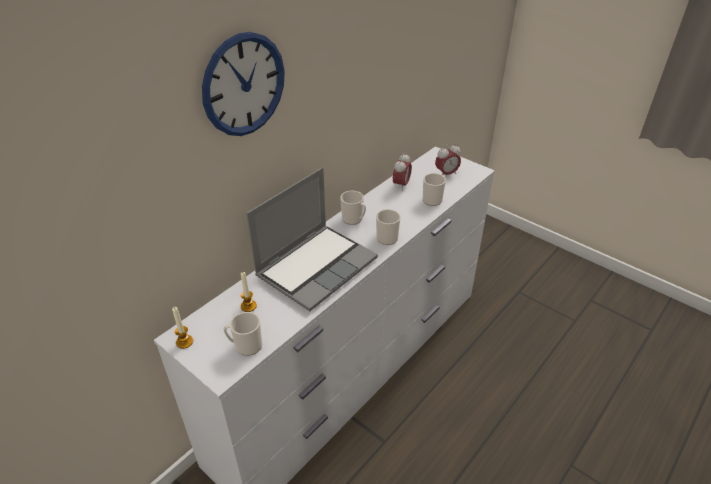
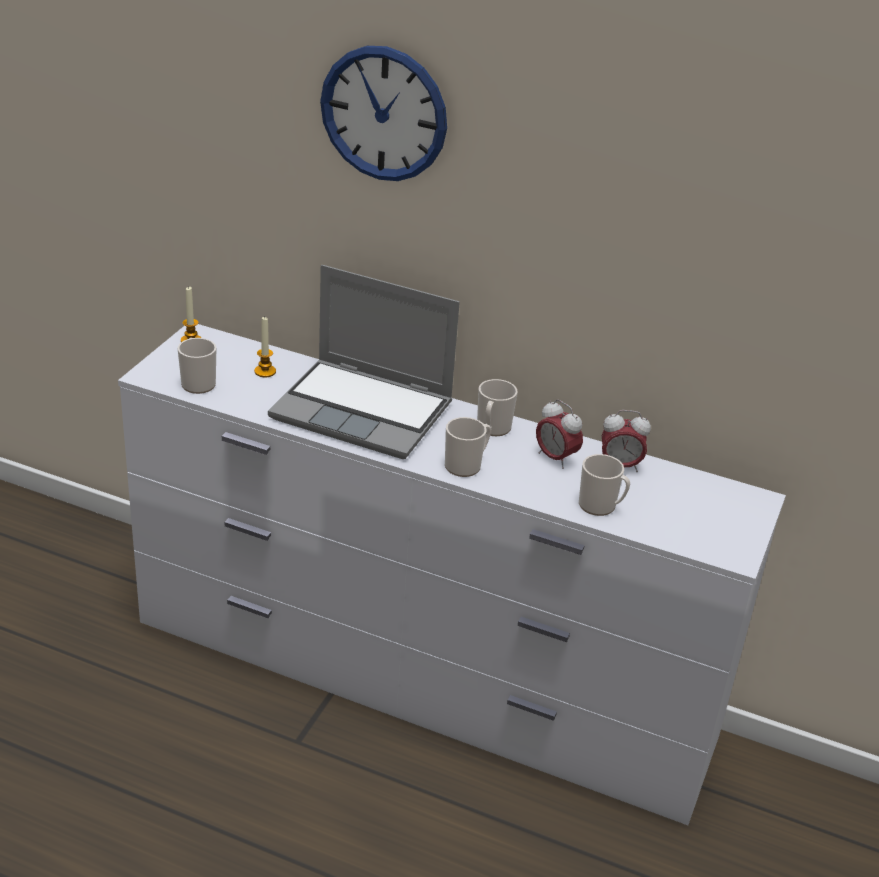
camera: 70 degrees right, 5 degrees down
alarm clock [435,143,461,175] -> alarm clock moved to [536,399,583,469]

